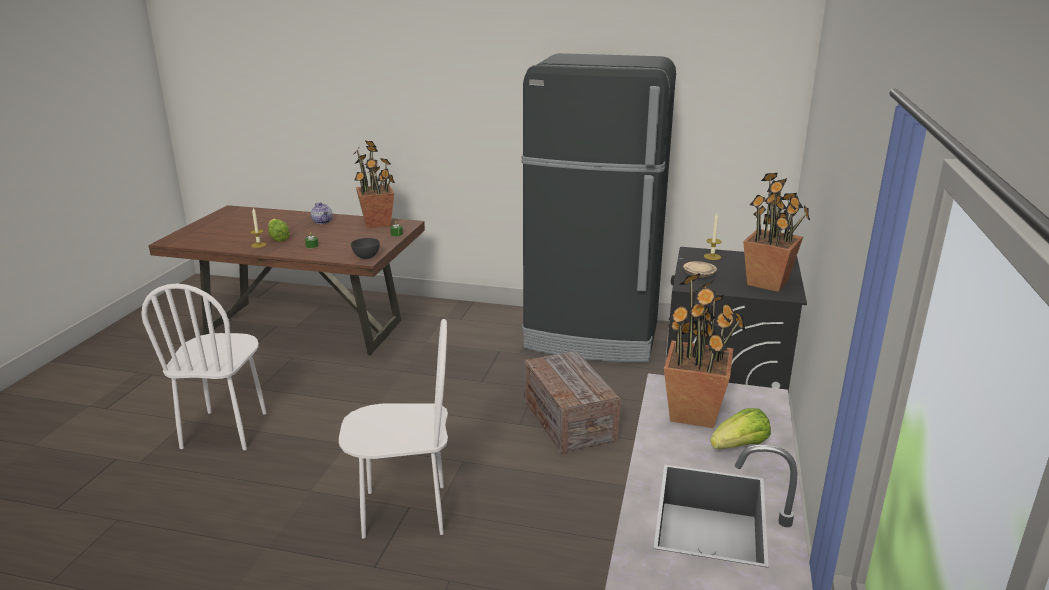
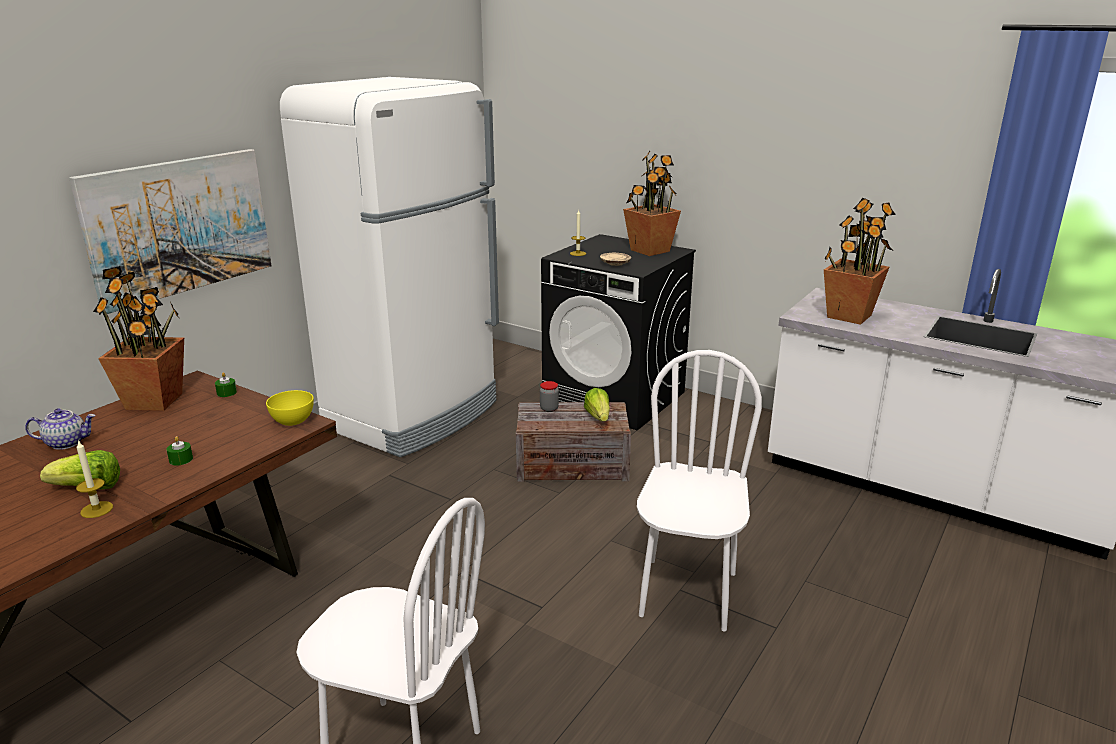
camera: 70 degrees left, 0 degrees up
grey bowl [351,238,380,259] -> yellow bowl [266,390,314,426]
black fridge [522,53,676,362] -> white fridge [280,77,499,457]
lettuce [710,408,771,449] -> lettuce moved to [584,388,610,421]
none -> picture [69,149,272,314]
none -> jar [540,381,559,412]

